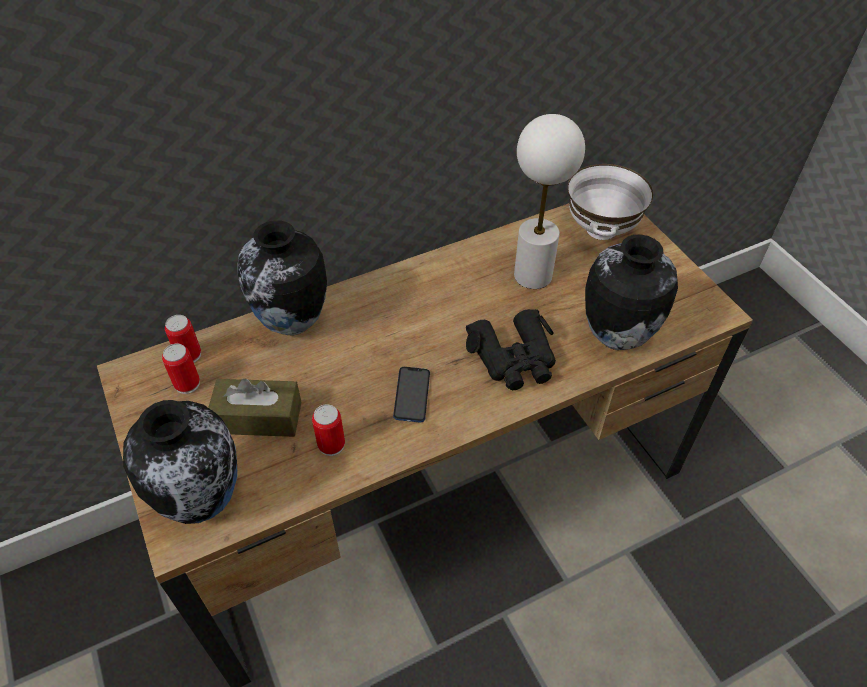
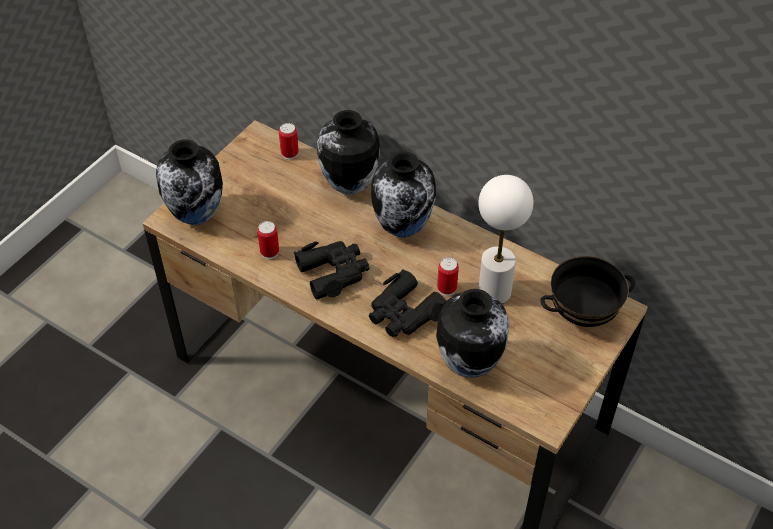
camera: 60 degrees right, 0 degrees up
can [162,344,200,394] -> can moved to [437,257,459,296]
brown tissue box [208,378,301,437] -> none
phone [393,367,430,423] -> black binoculars [294,241,369,300]
white bowl [568,164,653,240] -> black bowl [540,256,635,327]
none -> vase [371,151,436,238]

